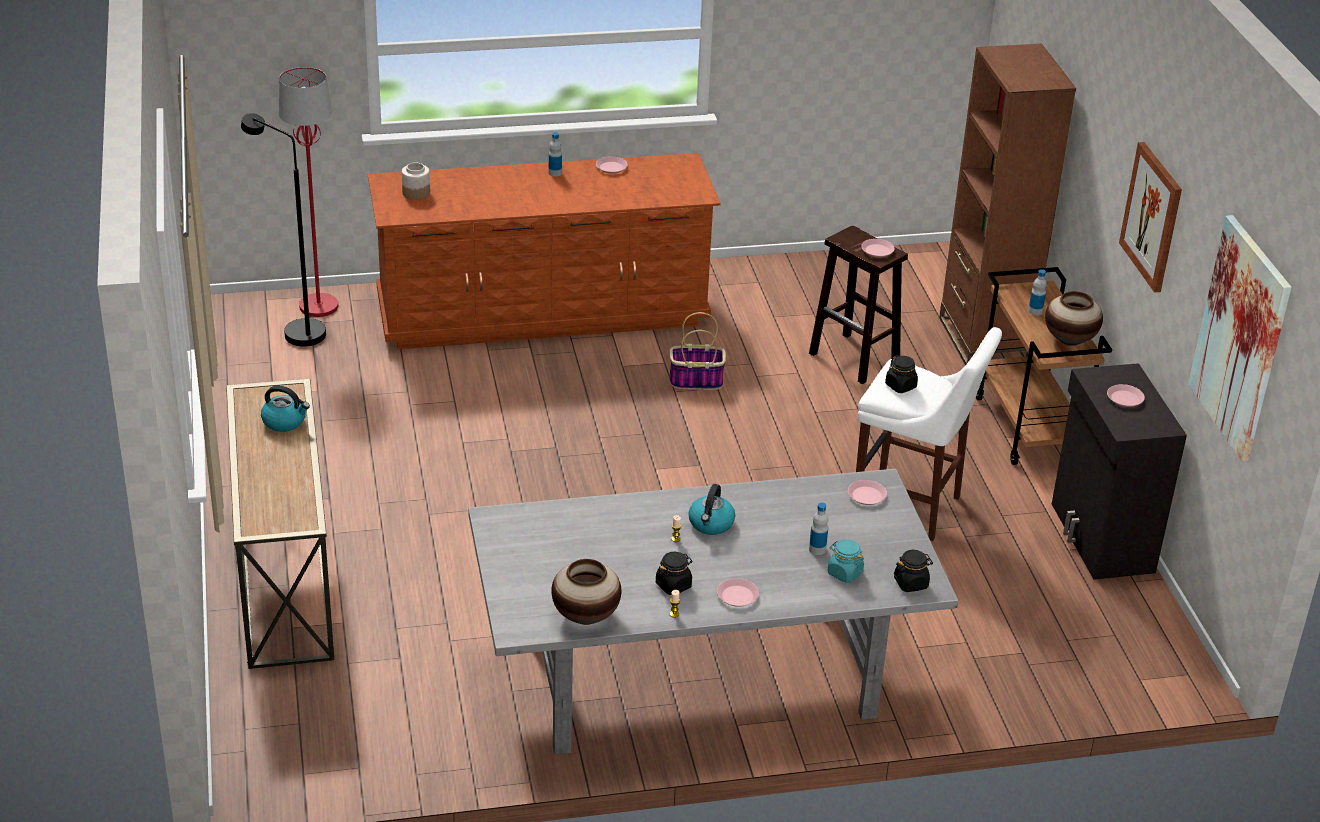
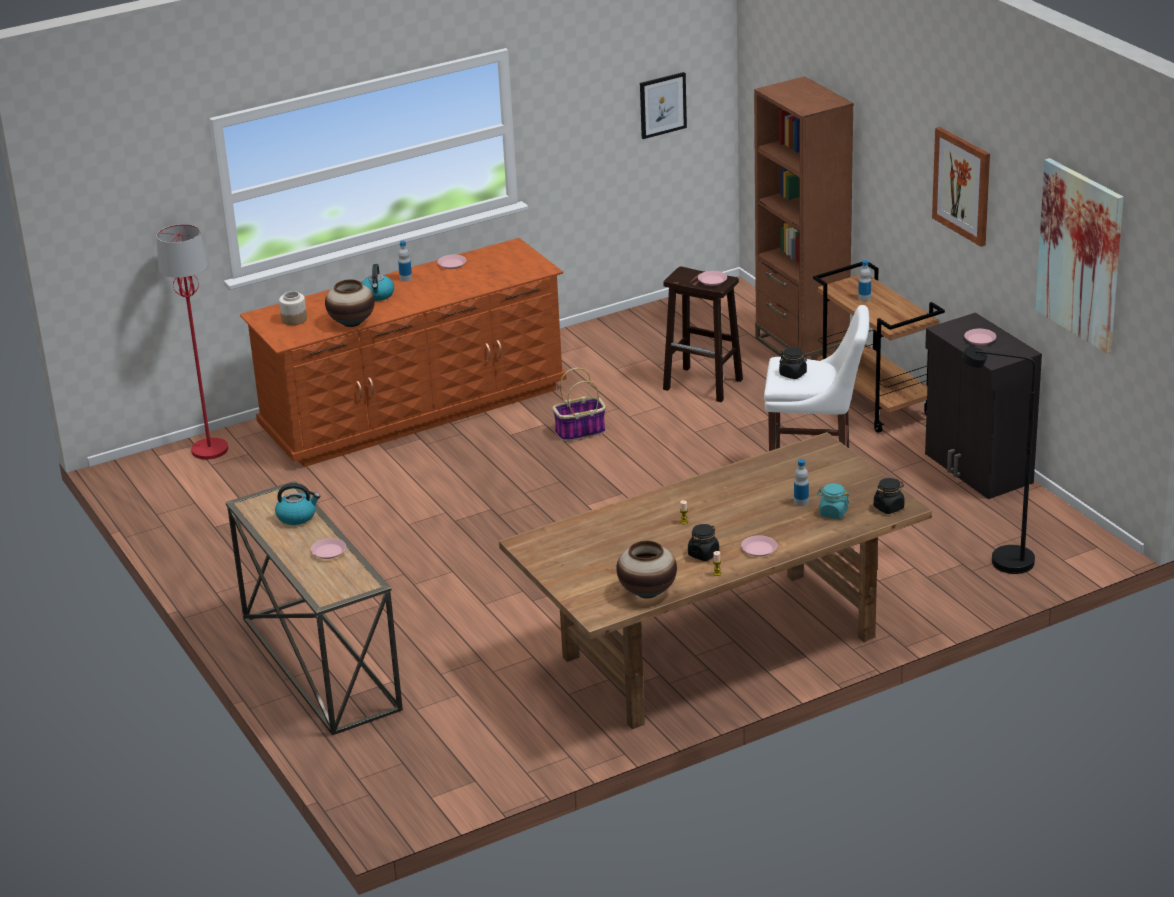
camera: 15 degrees left, 5 degrees down
black floor lamp [241,113,326,347] -> black floor lamp moved to [962,347,1035,574]
grey dining table [468,469,958,754] -> brown dining table [499,432,932,729]
kettle [688,484,735,535] -> kettle moved to [362,264,394,301]
pink plate [848,480,887,505] -> pink plate moved to [311,538,346,559]
vase [1045,291,1103,346] -> vase moved to [325,279,375,327]
none -> picture [640,72,687,139]

